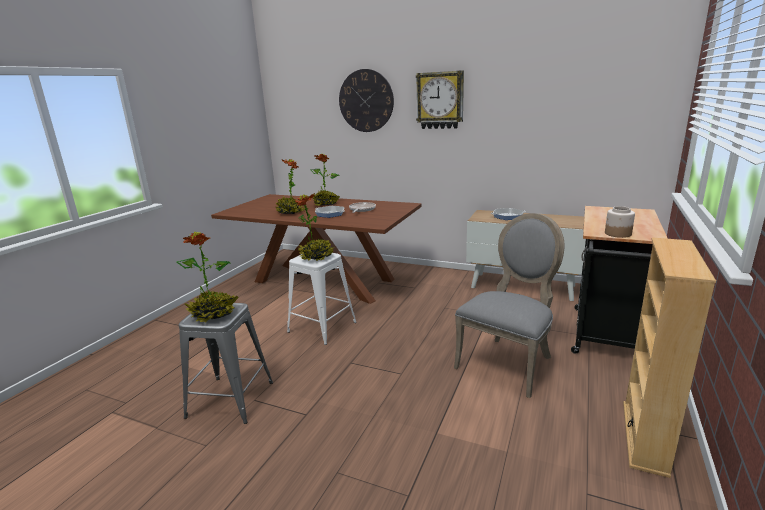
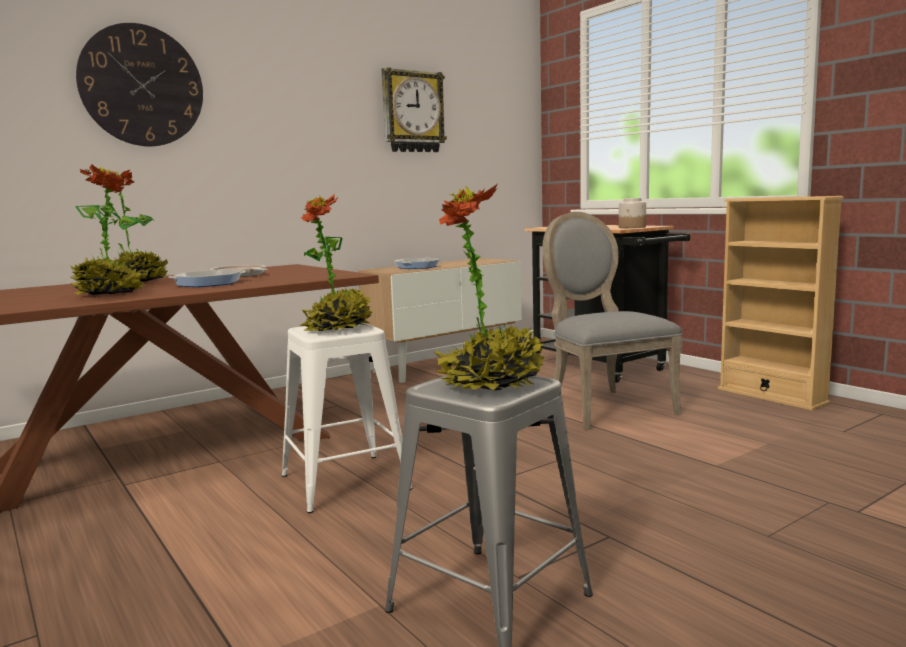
camera: 60 degrees left, 10 degrees down
wall clock [416,71,464,129] -> wall clock moved to [382,68,447,152]

